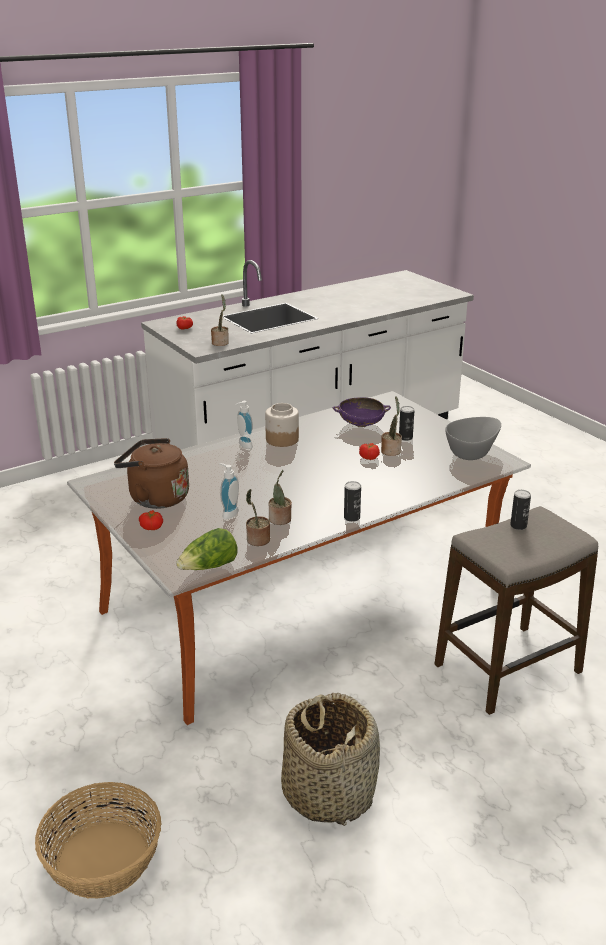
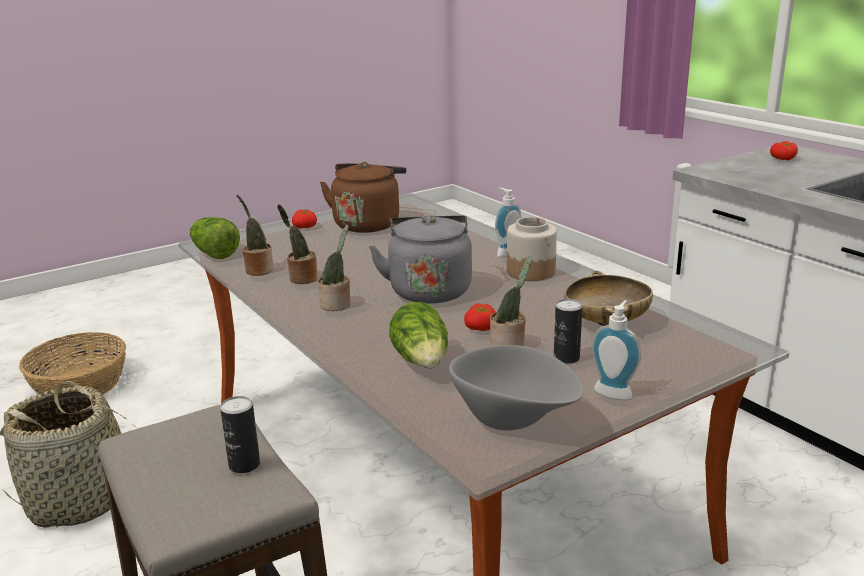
camera: 90 degrees right, 5 degrees down
potted plant [211,294,229,346] -> potted plant moved to [318,225,350,311]
soap dispenser [219,463,239,519] -> soap dispenser moved to [591,300,641,400]
purple bowl [333,397,391,427] -> beige bowl [564,270,653,326]
can [344,481,361,522] -> none
none -> grey kettle [369,215,472,304]
none -> lettuce [389,302,448,368]

